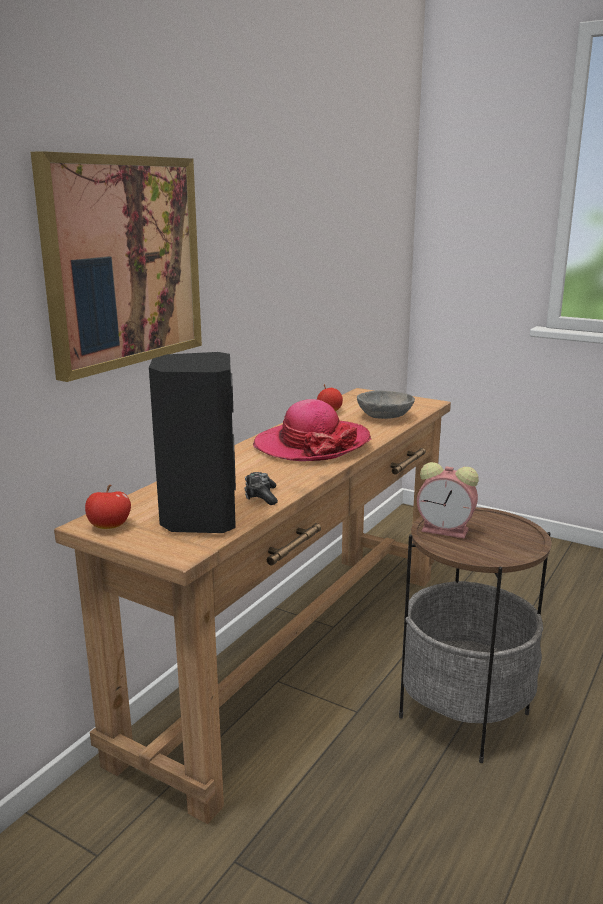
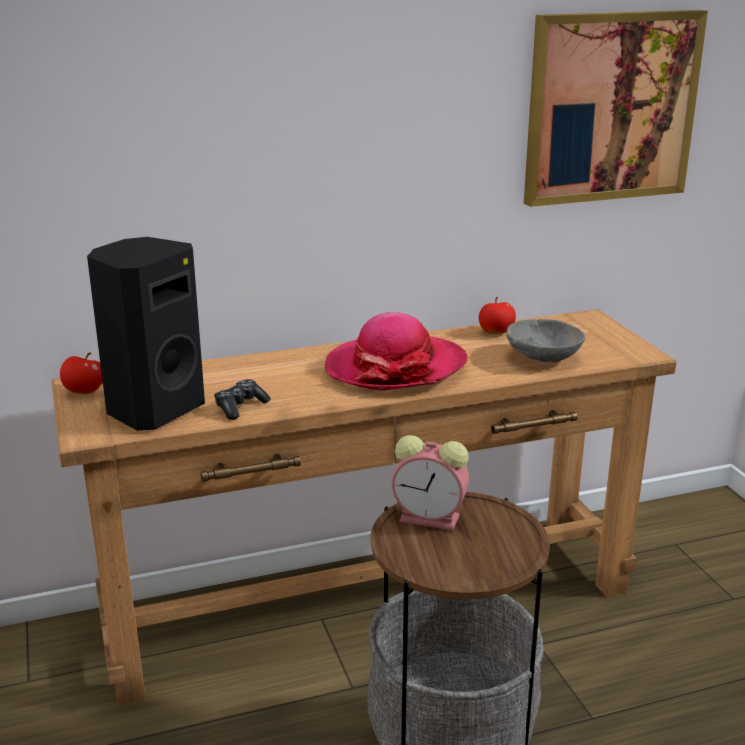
camera: 40 degrees right, 5 degrees up
picture [31,151,202,382] -> picture moved to [524,10,708,207]
alarm clock [417,462,479,538] -> alarm clock turned 45 degrees counterclockwise [392,435,469,530]

